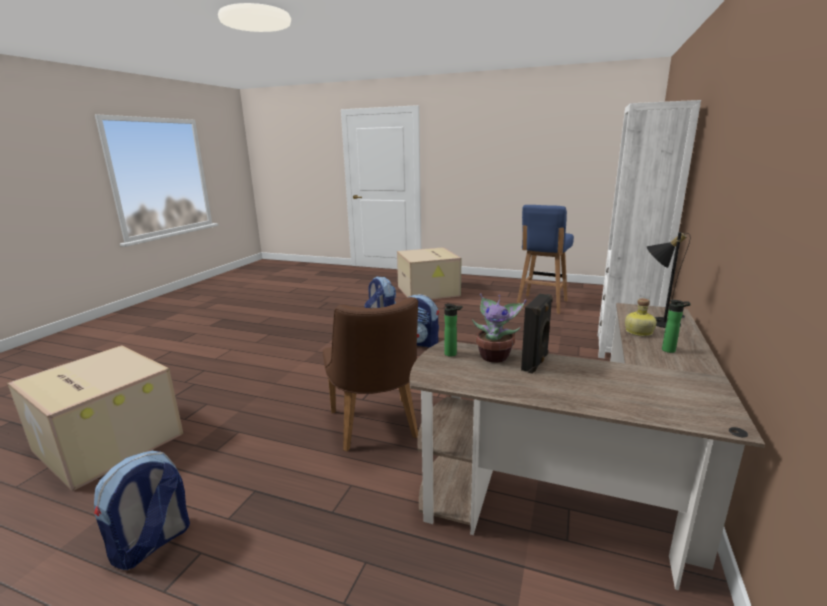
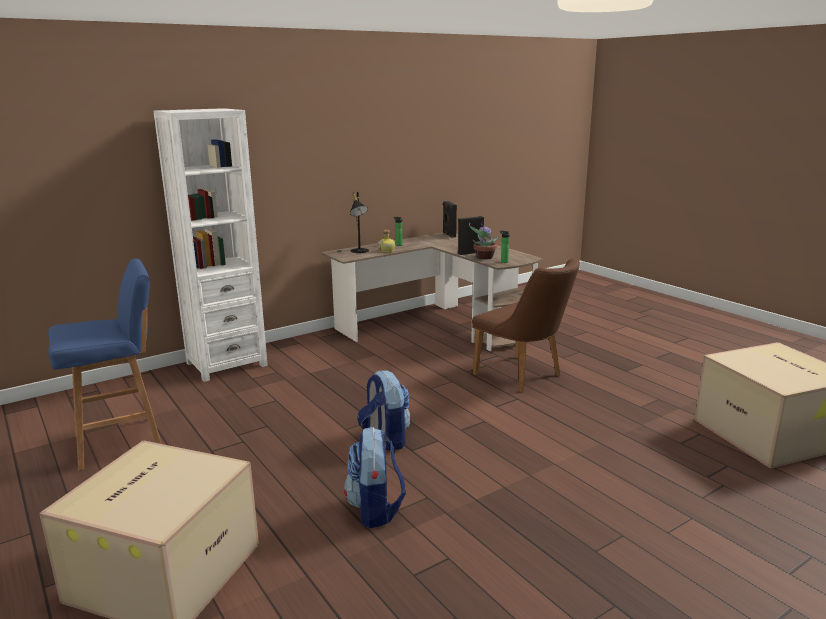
camera: 145 degrees left, 0 degrees up
backpack [94,451,190,570] -> none
brown chair [323,297,418,451] -> brown chair turned 120 degrees clockwise [472,258,580,393]
none -> black speaker [443,201,457,238]

